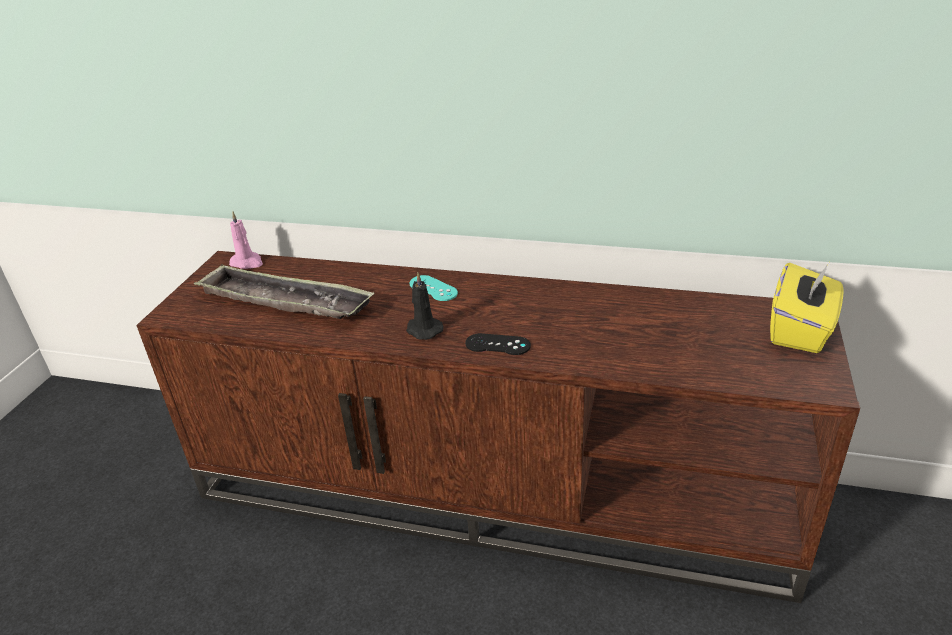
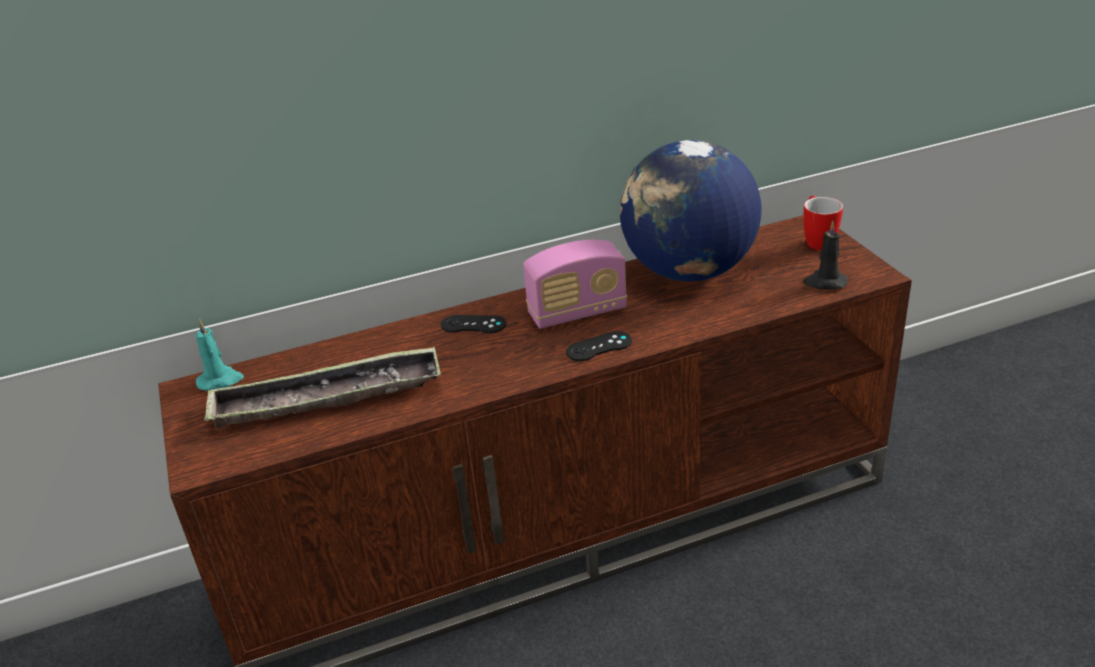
camera: 35 degrees left, 0 degrees up
pink candle [229,211,263,269] -> turquoise candle [195,319,244,391]
black candle [406,273,444,340] -> black candle moved to [803,221,848,289]
turquoise game controller [409,275,458,301] -> black game controller [441,315,506,333]
yellow tissue box [770,263,844,353] -> mug [804,196,843,250]
none -> radio [523,240,627,329]
none -> globe [620,140,762,282]

